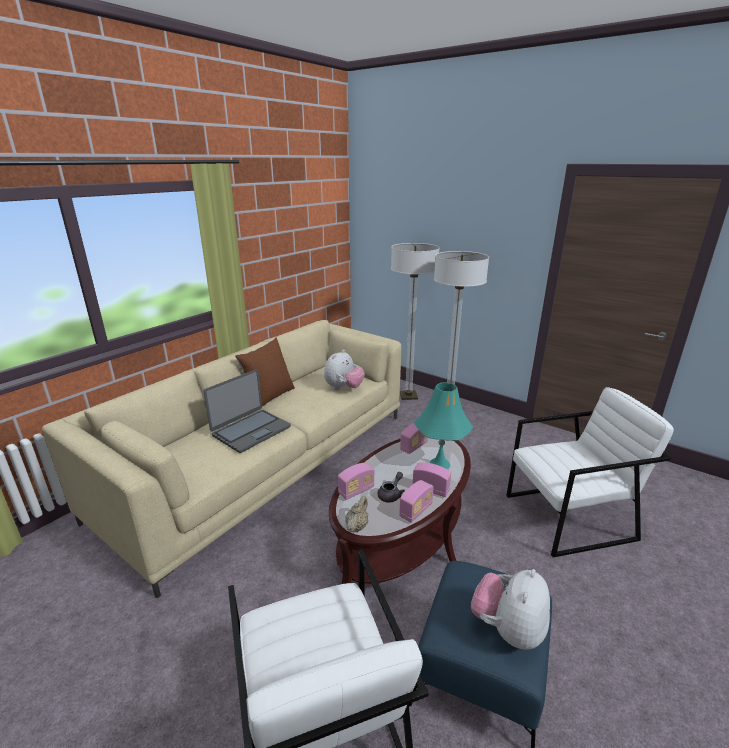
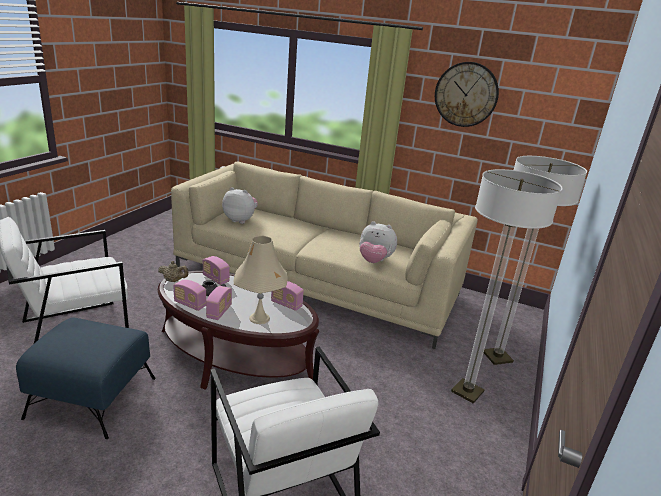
camera: 75 degrees right, 0 degrees up
laptop [204,369,291,453] -> none
brown pillow [235,338,295,407] -> none
turquoise table lamp [414,382,473,469] -> beige table lamp [234,236,288,324]
plush toy [471,569,550,650] -> plush toy moved to [222,187,258,224]
none -> wall clock [435,62,499,127]

